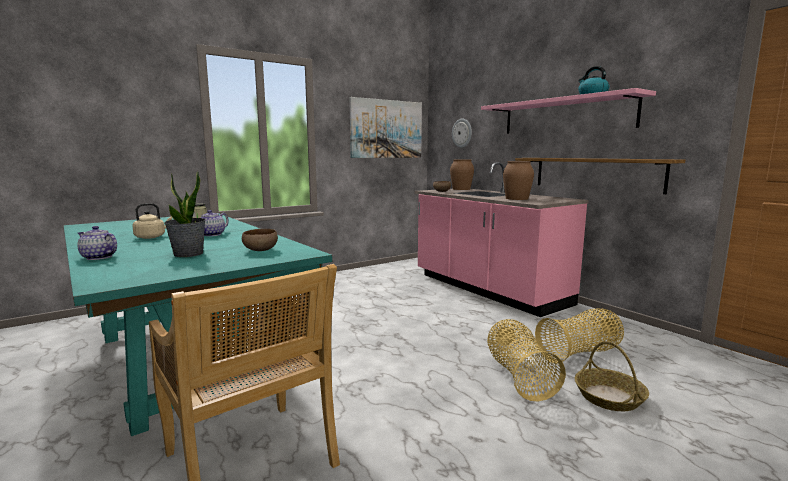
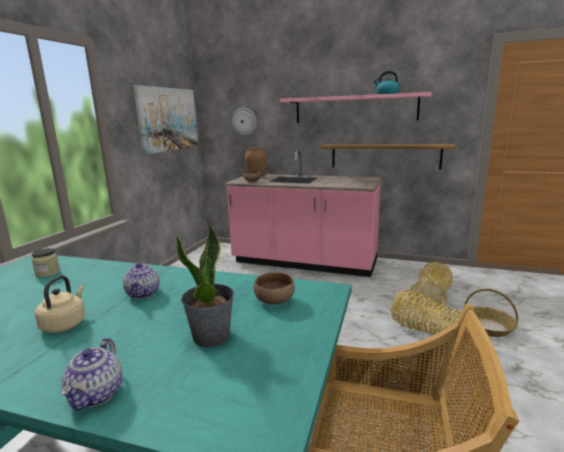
camera: 35 degrees left, 5 degrees up
teapot [77,226,117,260] -> teapot turned 75 degrees counterclockwise [61,338,123,411]
brown vase [503,161,534,200] -> none

